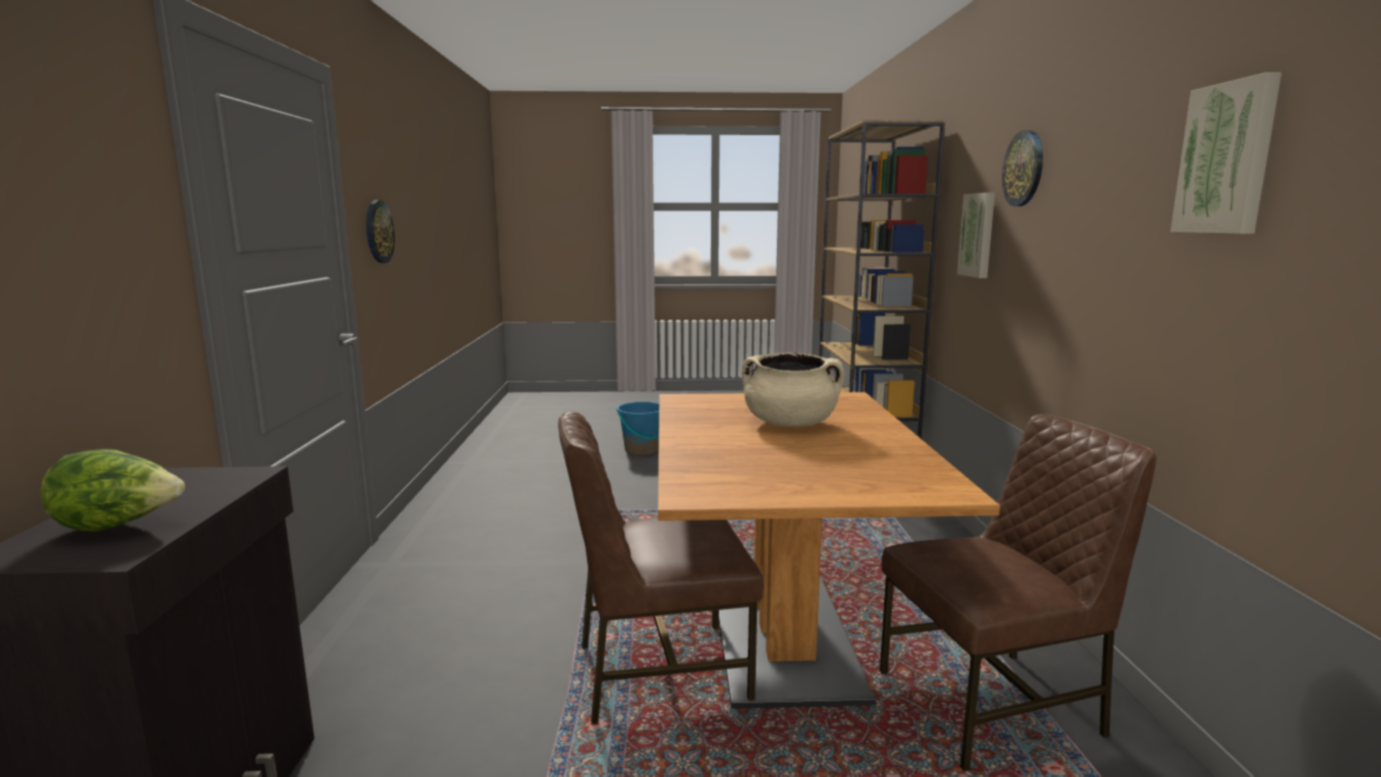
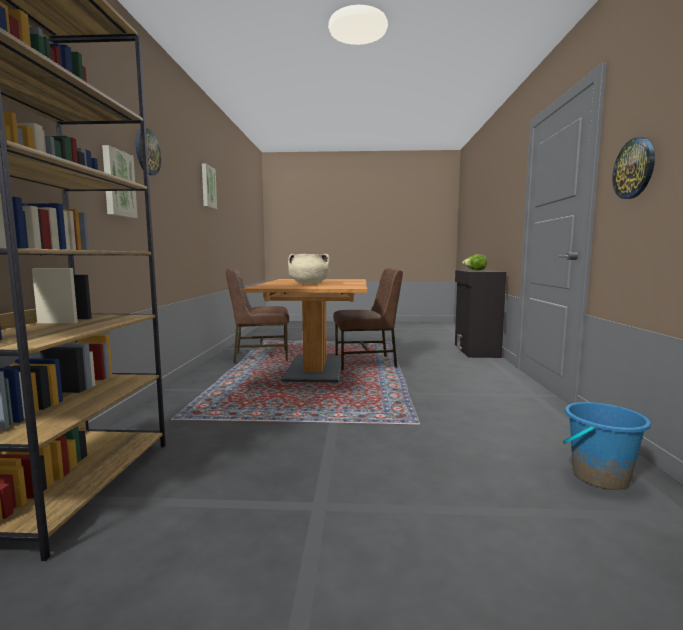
camera: 175 degrees left, 5 degrees down
blue bucket [617,402,659,456] -> blue bucket moved to [562,402,651,490]

